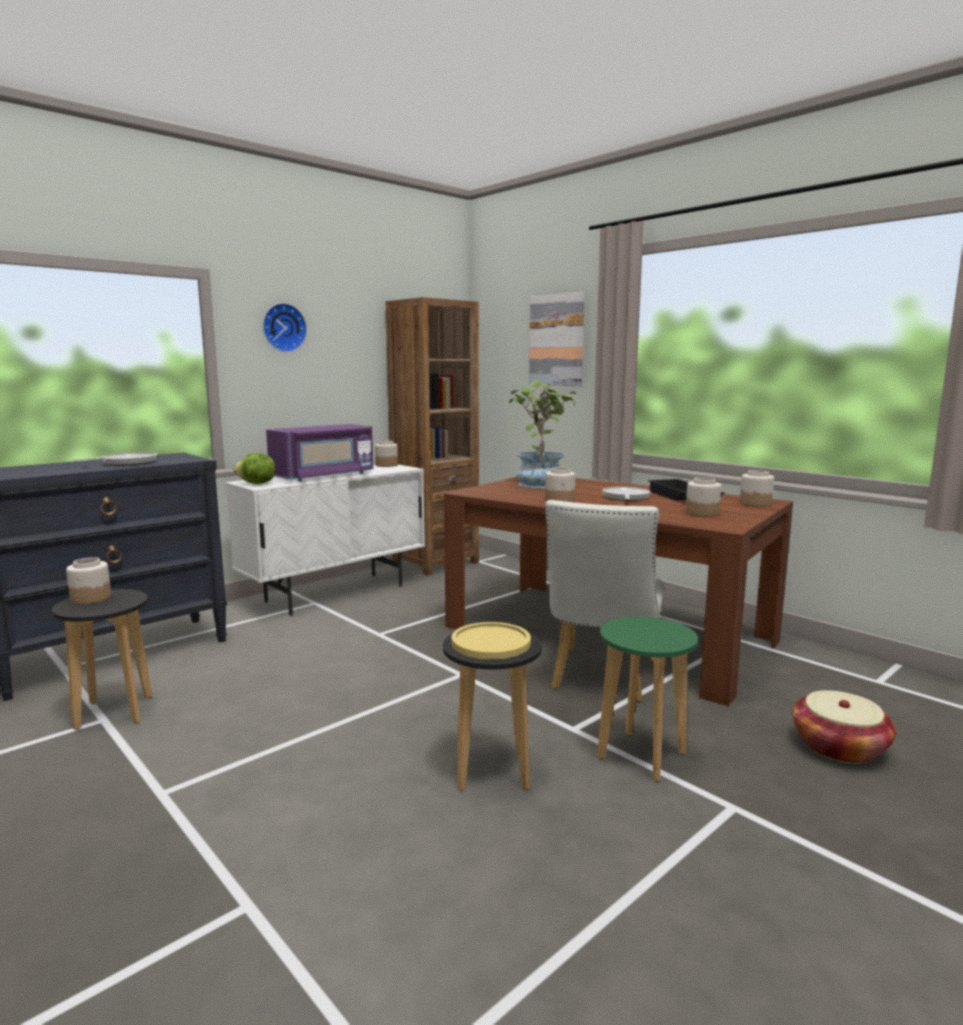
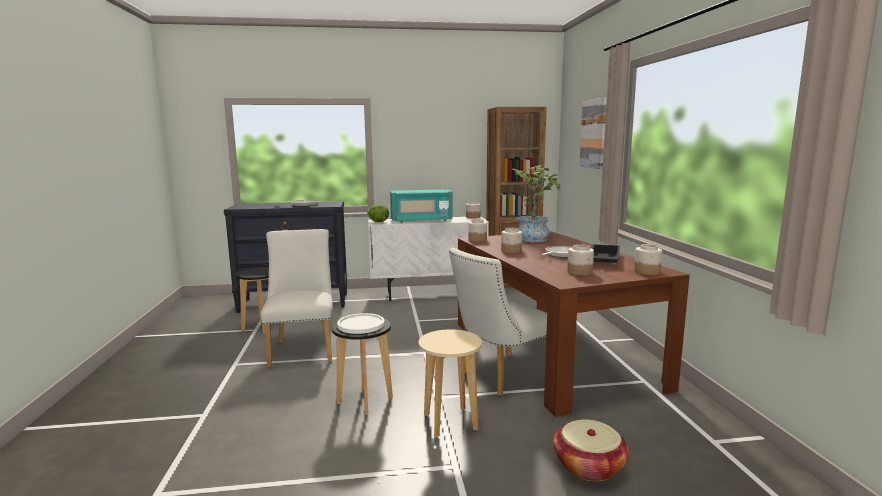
camera: 35 degrees right, 0 degrees up
jar [66,557,111,604] -> jar moved to [468,219,487,242]
wall clock [263,303,307,352] -> none
purple microwave [266,424,374,482] -> turquoise microwave [390,189,453,223]
yellow plate [451,622,531,659] -> white plate [337,313,385,334]
green stool [597,616,698,782] -> beige stool [419,329,482,438]
none -> white chair [261,229,333,368]

